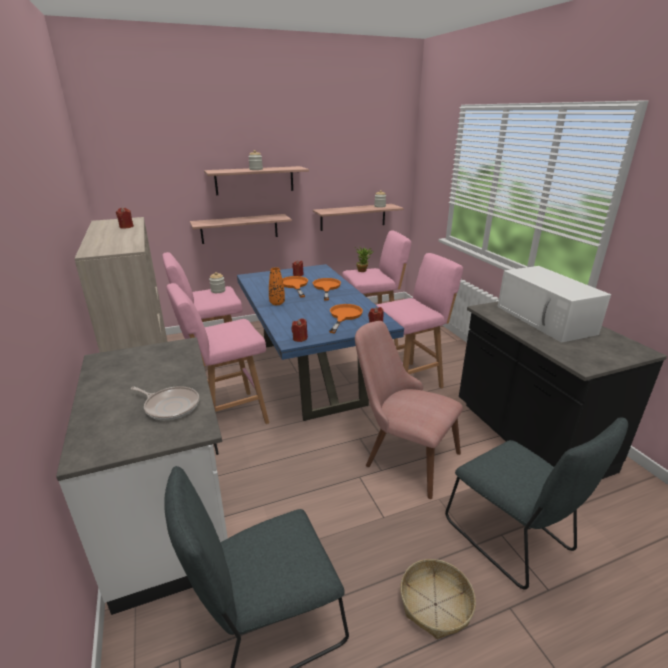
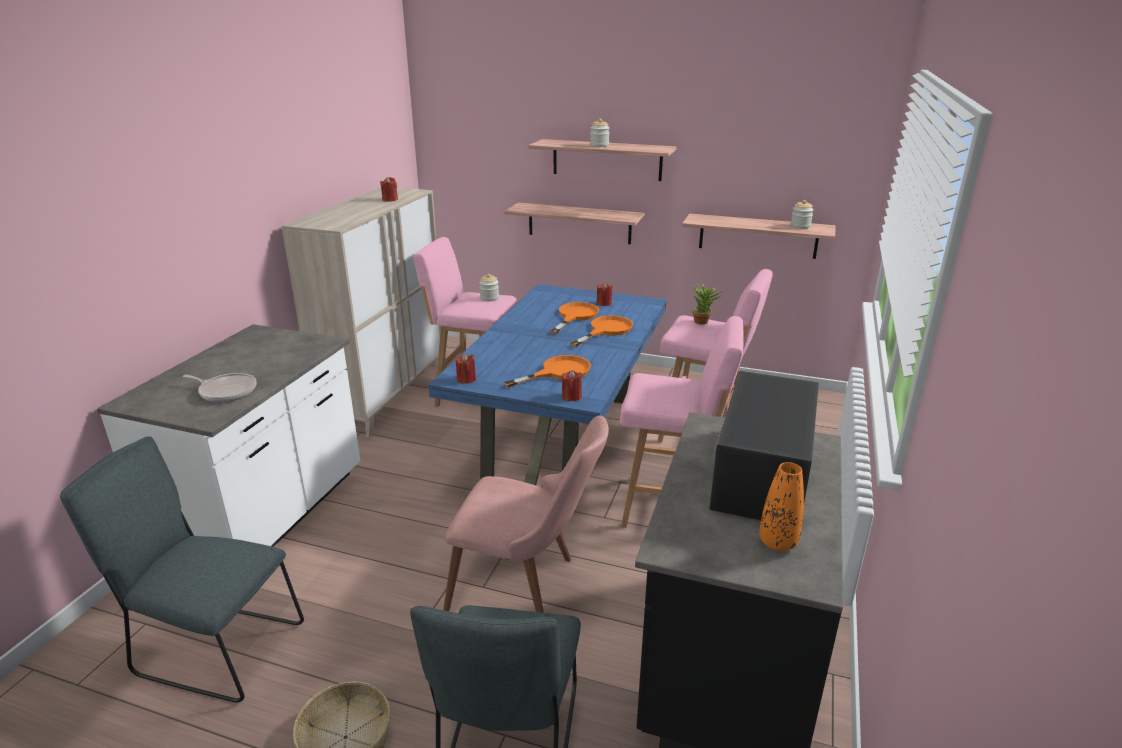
camera: 40 degrees right, 0 degrees up
frying pan [131,386,199,420] -> frying pan turned 45 degrees counterclockwise [183,373,256,402]
pink stool [166,283,269,424] -> none
orange vase [269,267,285,305] -> orange vase moved to [759,462,804,551]
pink chair [355,321,463,499] -> pink chair turned 120 degrees clockwise [443,416,609,613]
white microwave [497,266,611,343] -> black microwave [710,371,819,520]

